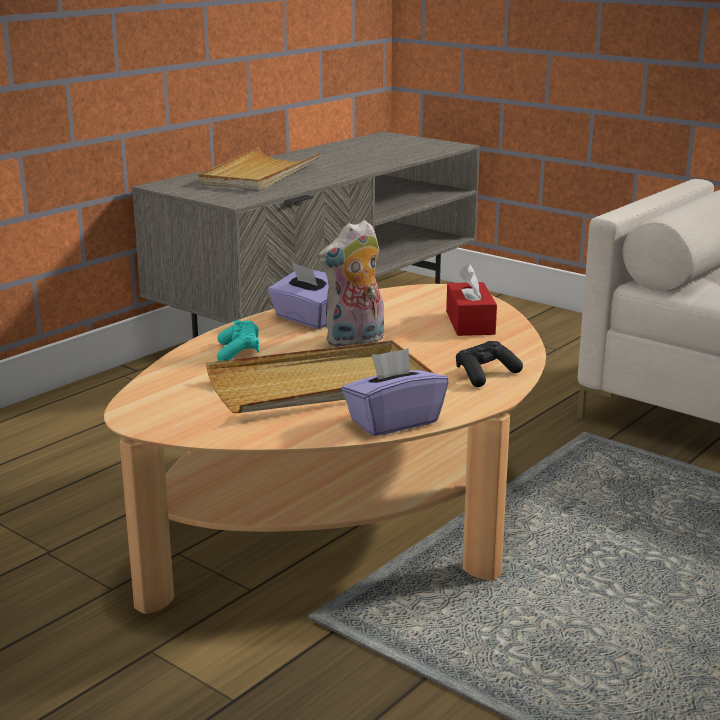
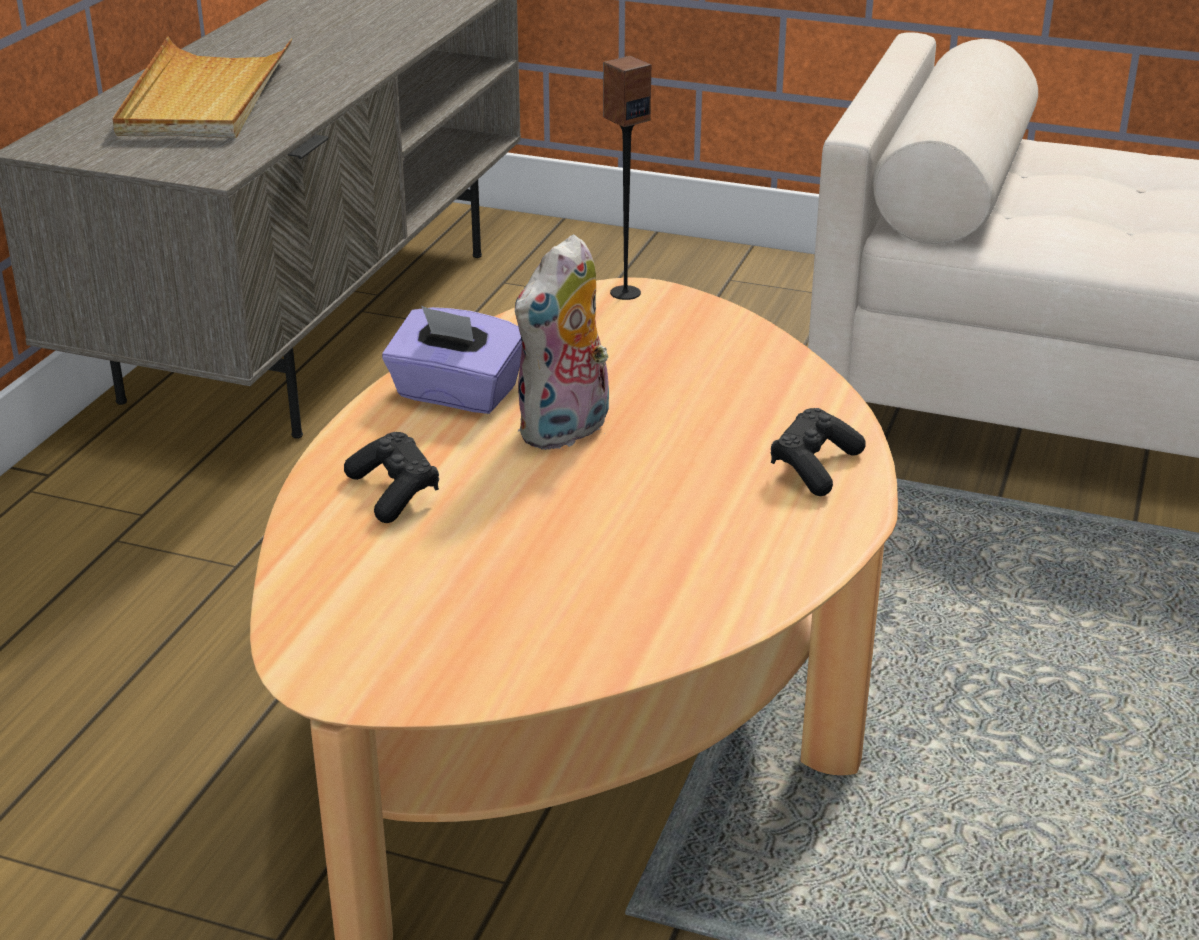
camera: 20 degrees left, 10 degrees up
beige tray [206,340,434,413] -> none
turquoise game controller [217,320,260,361] -> black game controller [344,432,439,523]
purple tissue box [342,348,449,436] -> none
red tissue box [446,264,497,336] -> none
none -> speaker [603,56,651,300]

